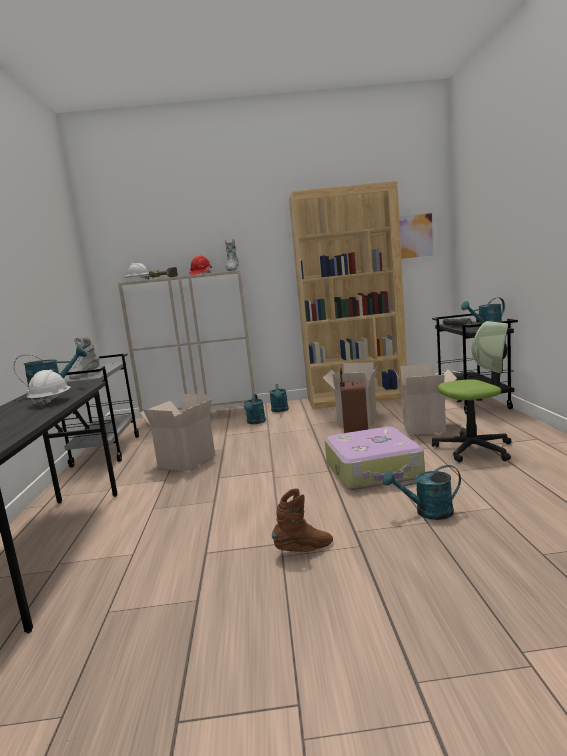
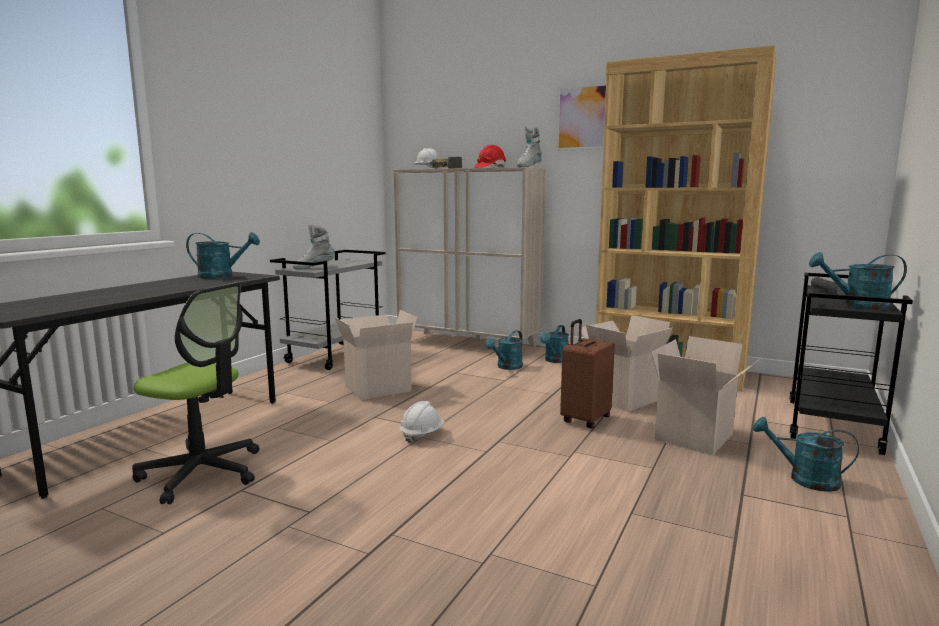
camera: 30 degrees right, 0 degrees up
white hard hat [27,370,70,408] -> white hard hat moved to [400,401,444,444]
brown boot [272,488,333,552] -> none
suitcase [325,427,425,490] -> none
turquoise watering can [383,465,461,520] -> turquoise watering can moved to [753,417,859,492]
picture [399,211,436,261] -> picture moved to [556,82,606,151]
office chair [432,321,511,463] -> office chair moved to [132,282,259,504]

